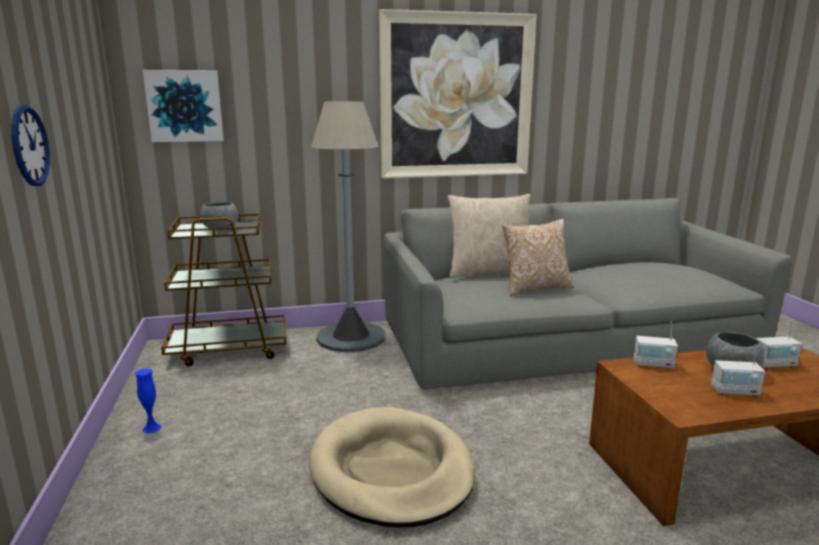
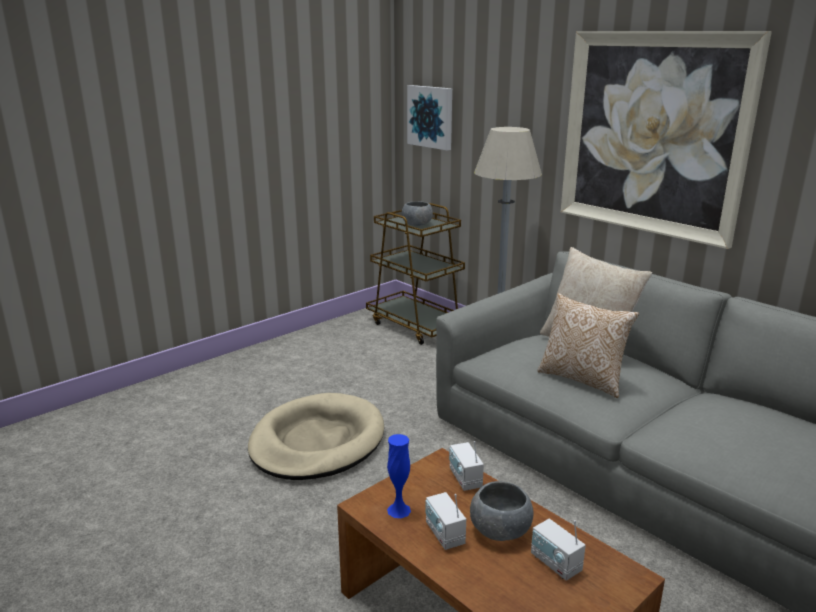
camera: 60 degrees right, 5 degrees up
wall clock [11,105,50,186] -> none
blue vase [135,369,161,433] -> blue vase moved to [387,434,411,518]

